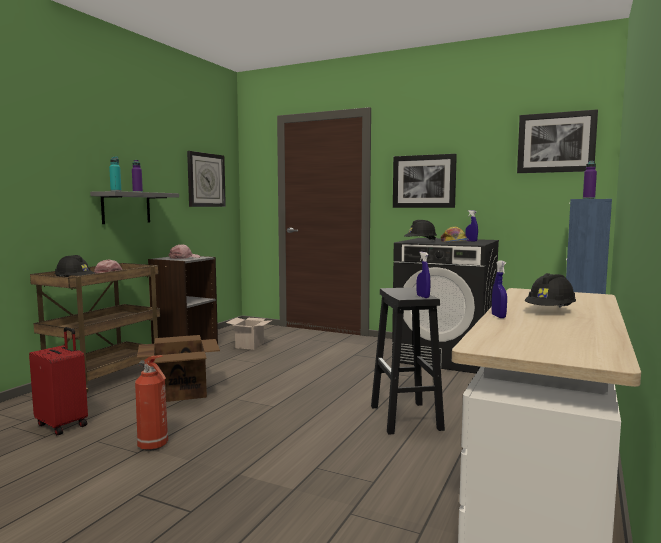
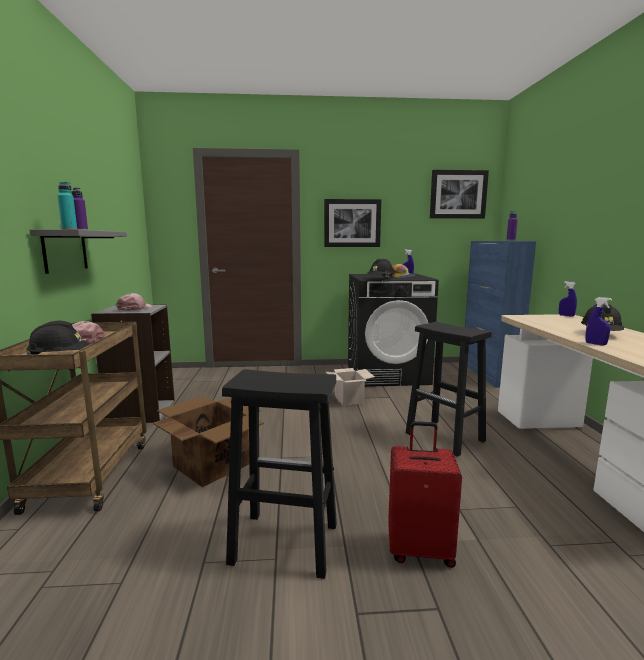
camera: 30 degrees left, 5 degrees up
red suitcase [29,327,88,435] -> red suitcase moved to [388,421,462,568]
fire extinguisher [135,355,168,451] -> black stool [222,369,337,579]
wall clock [187,151,226,207] -> none
cardboard box [226,318,273,350] -> cardboard box moved to [326,368,375,406]
blue spray bottle [417,252,430,298] -> blue spray bottle moved to [559,281,577,317]

